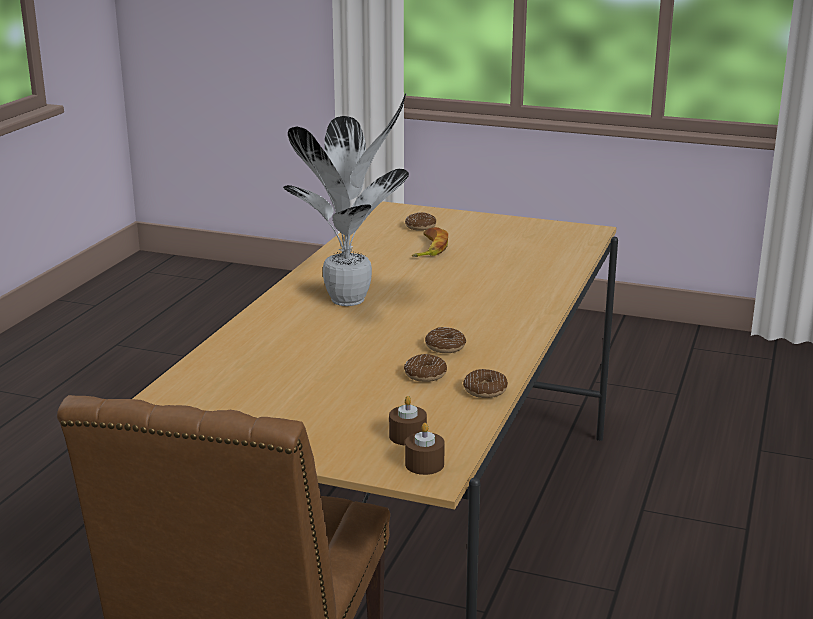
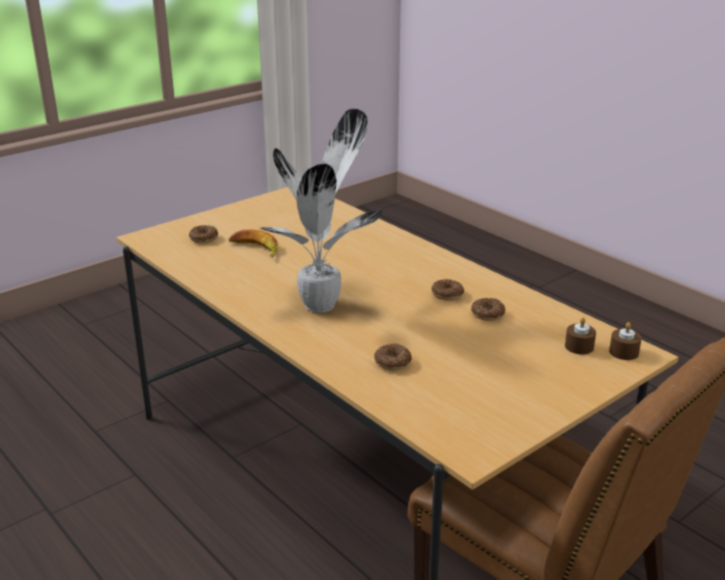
camera: 60 degrees left, 5 degrees up
donut [463,369,508,398] -> donut moved to [374,344,412,370]

